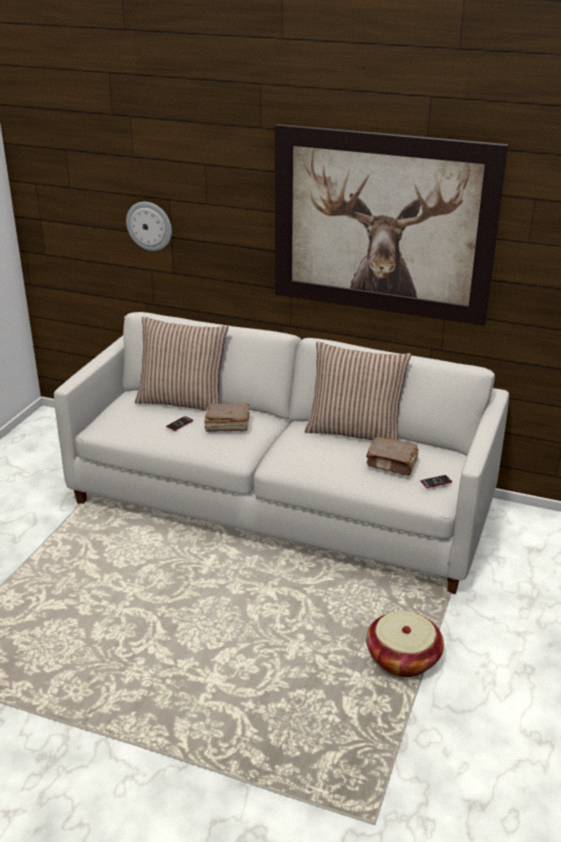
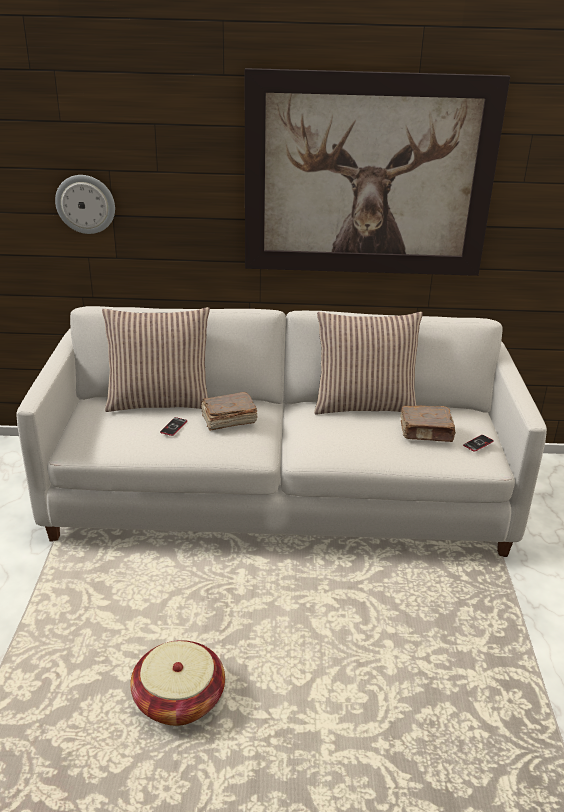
camera: 20 degrees left, 0 degrees up
basket [366,611,444,677] -> basket moved to [130,640,225,726]

